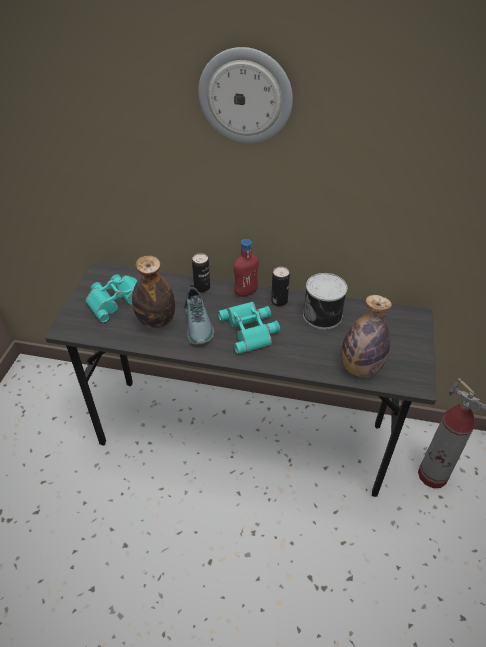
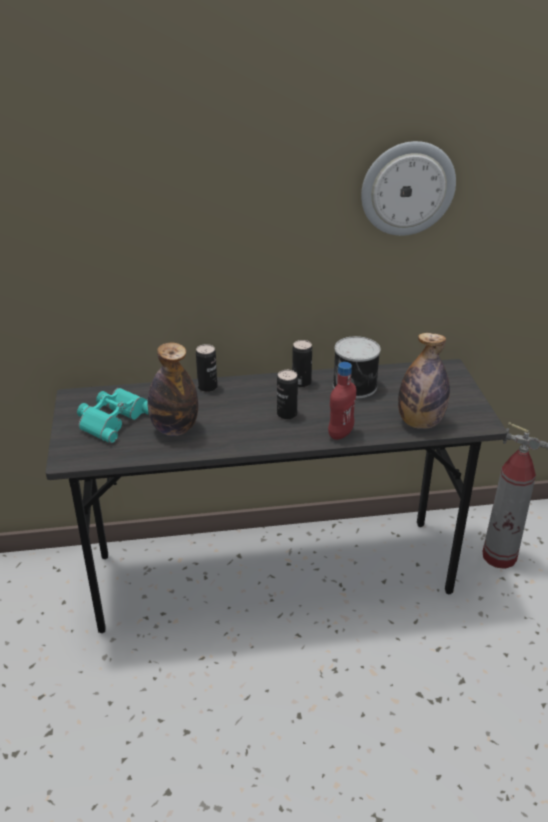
camera: 20 degrees left, 10 degrees down
shoe [184,283,214,345] -> none
wall clock [198,47,293,143] -> wall clock moved to [361,141,456,236]
turquoise binoculars [218,302,280,354] -> can [277,370,298,420]
red bottle [234,239,259,297] -> red bottle moved to [328,362,356,440]

